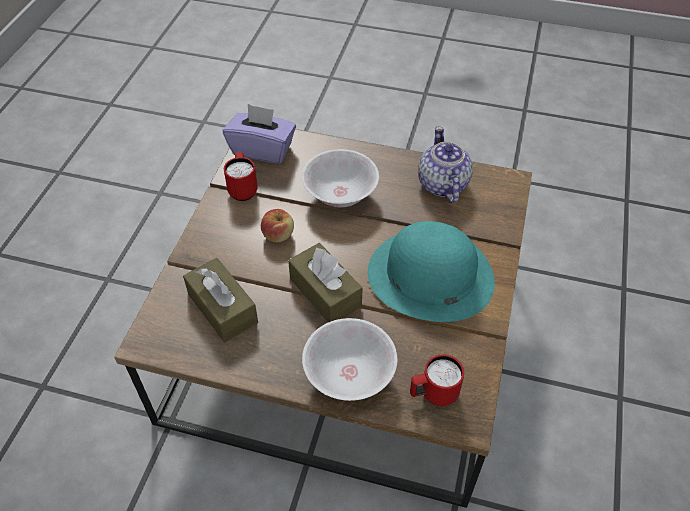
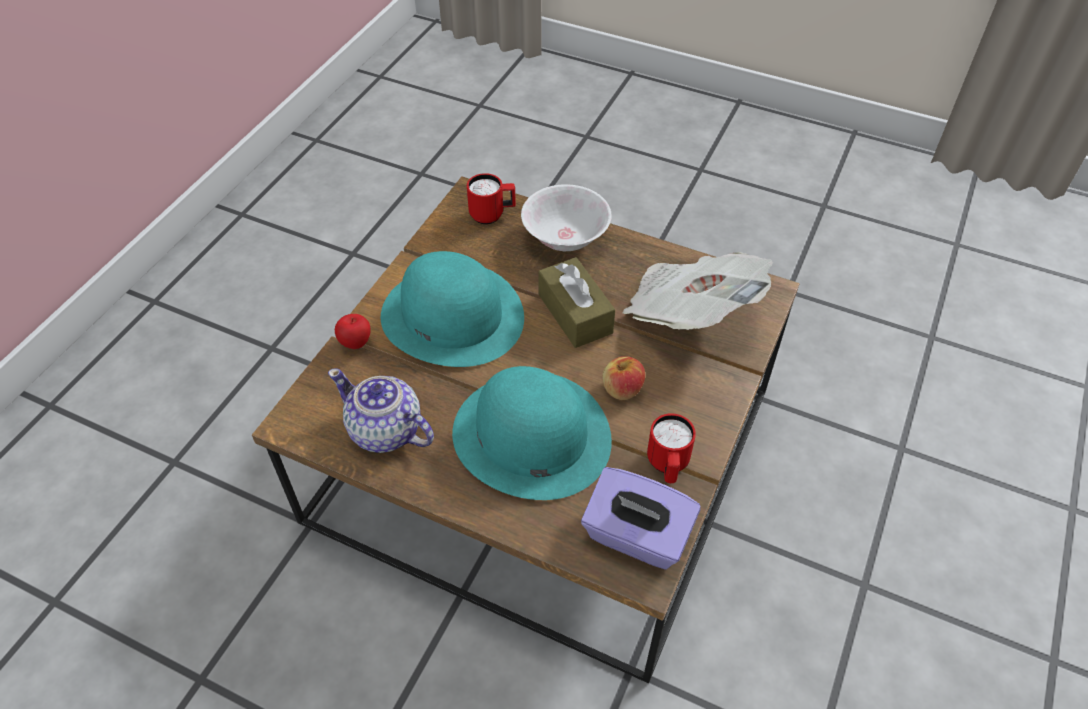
camera: 170 degrees left, 0 degrees up
brown tissue box [183,258,258,342] -> newspaper [623,252,773,330]
white bowl [302,149,379,208] -> turquoise hat [452,366,612,500]
teapot [418,126,473,203] -> teapot turned 120 degrees clockwise [328,369,434,453]
none -> apple [335,314,370,349]

